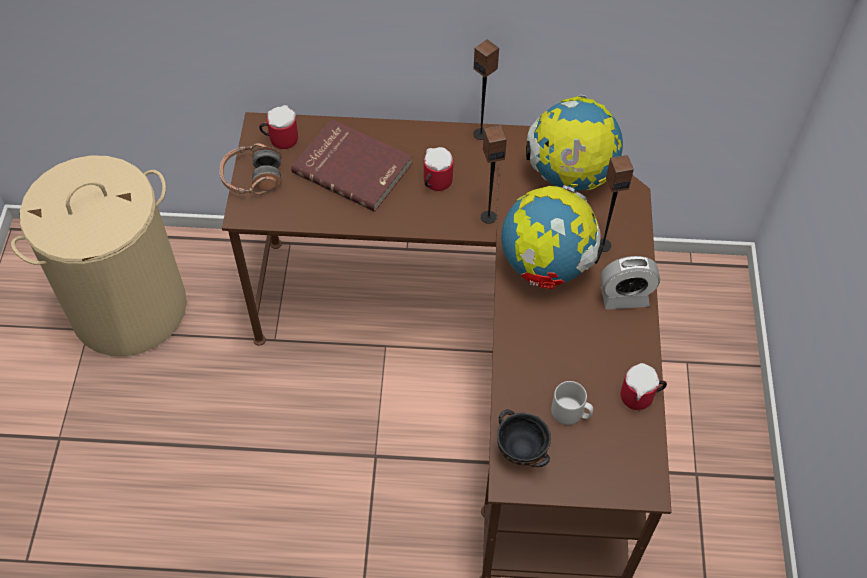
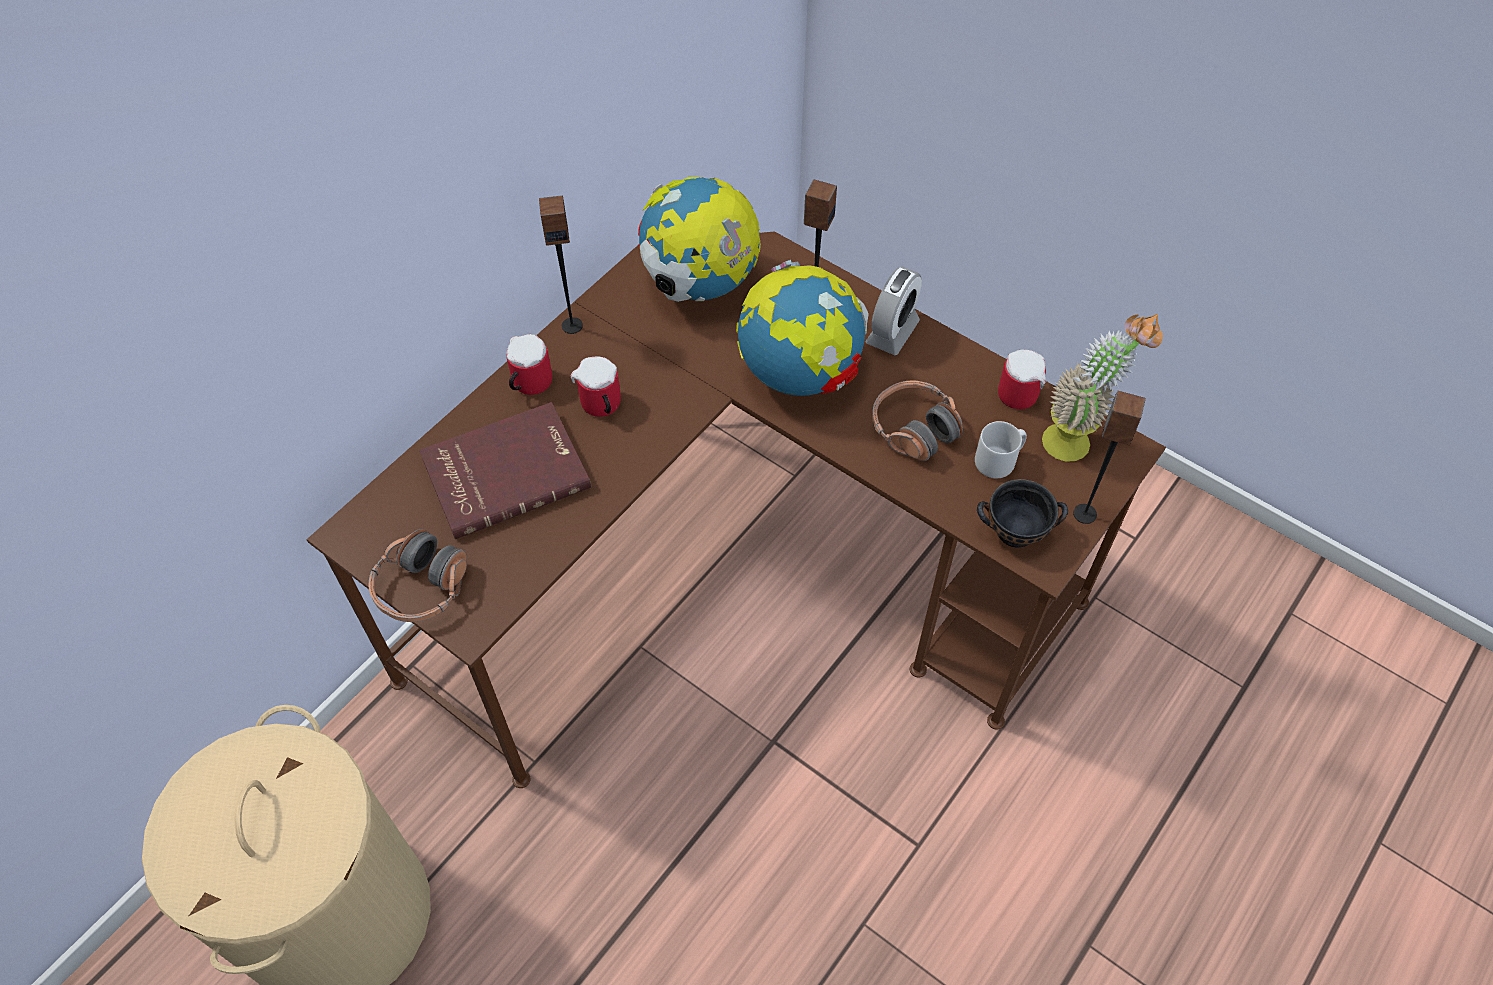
camera: 55 degrees left, 0 degrees up
mug [259,105,298,149] -> mug moved to [506,334,552,395]
speaker [481,126,507,224] -> speaker moved to [1073,391,1146,524]
none -> headphones [872,381,963,461]
none -> potted plant [1042,314,1163,461]

